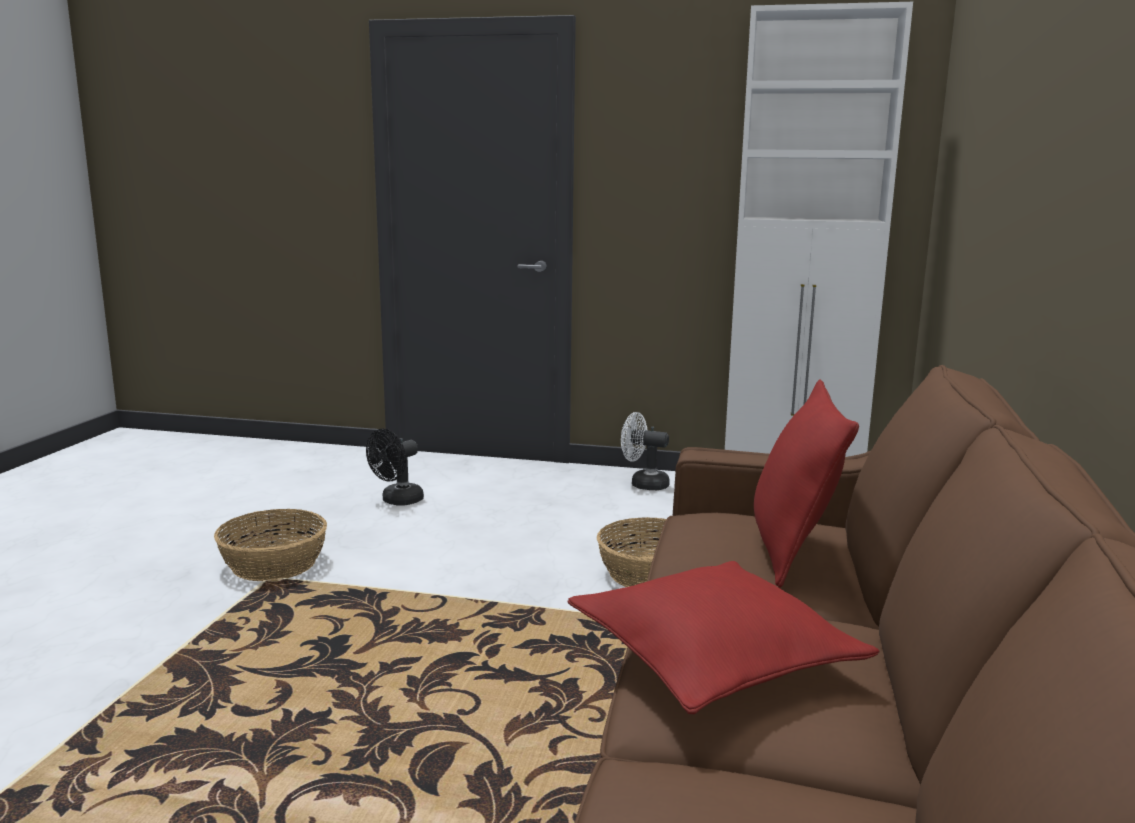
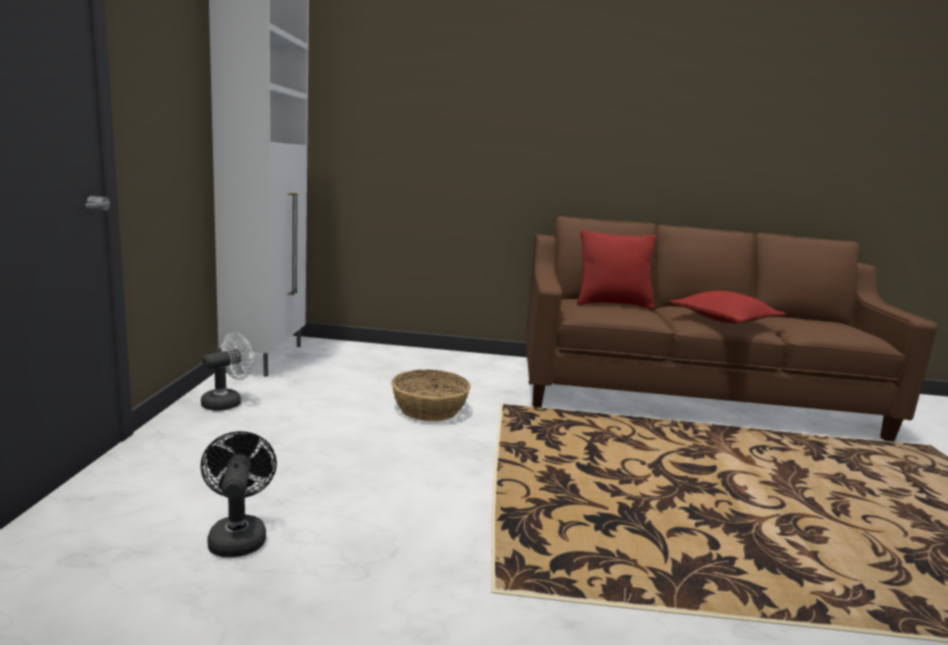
camera: 100 degrees left, 0 degrees up
basket [214,509,327,581] -> none
black fan [366,429,424,505] -> black fan turned 135 degrees counterclockwise [201,431,277,557]
white fan [621,412,670,490] -> white fan turned 150 degrees counterclockwise [201,333,254,411]

